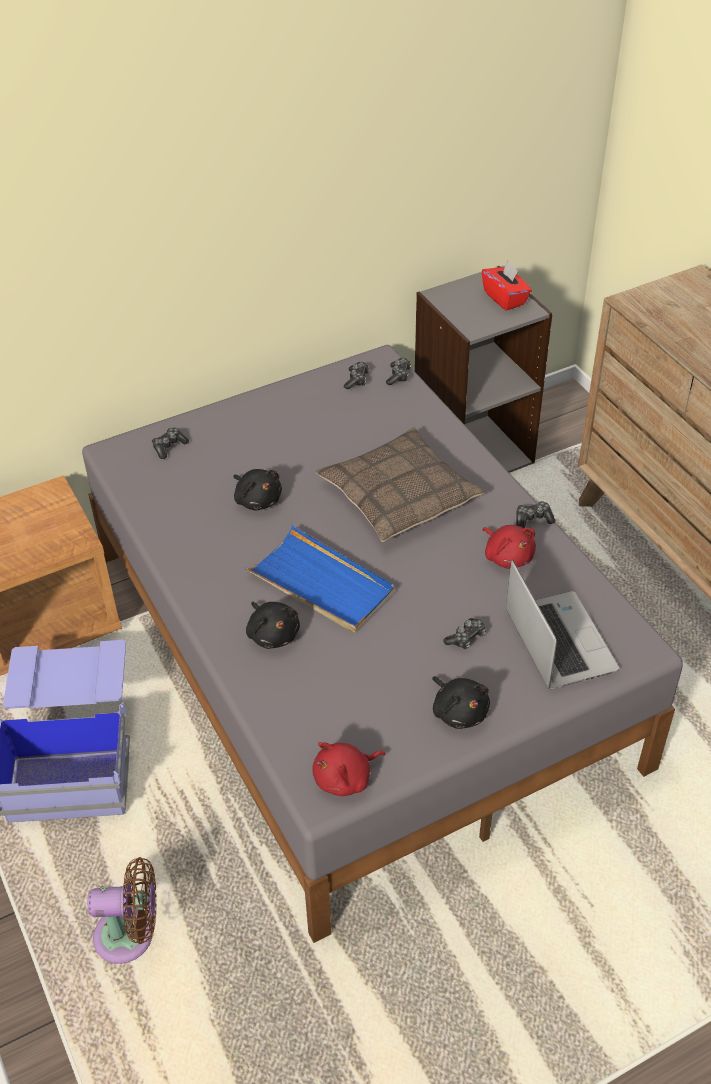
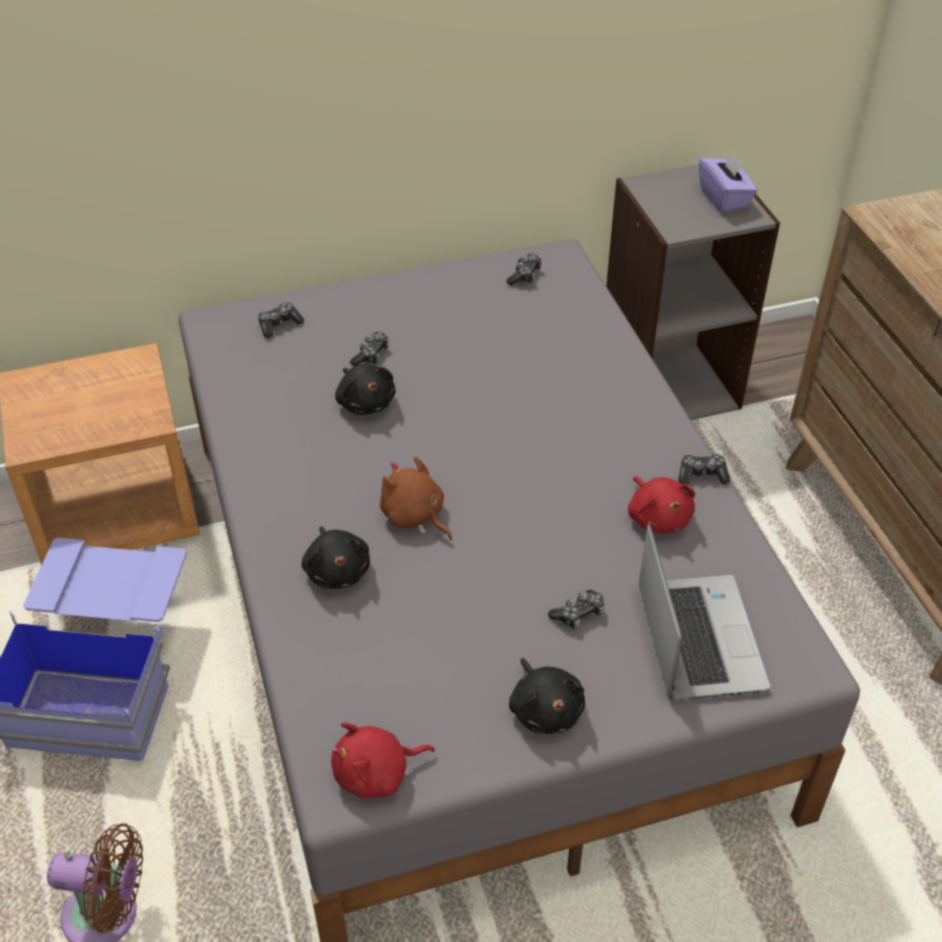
camera: 10 degrees right, 0 degrees up
blue tray [245,525,395,632] -> brown plush toy [380,456,452,540]
pillow [316,428,484,542] -> none
game controller [386,358,411,385] -> game controller moved to [350,332,389,366]
red tissue box [482,261,532,311] -> purple tissue box [699,151,757,213]

